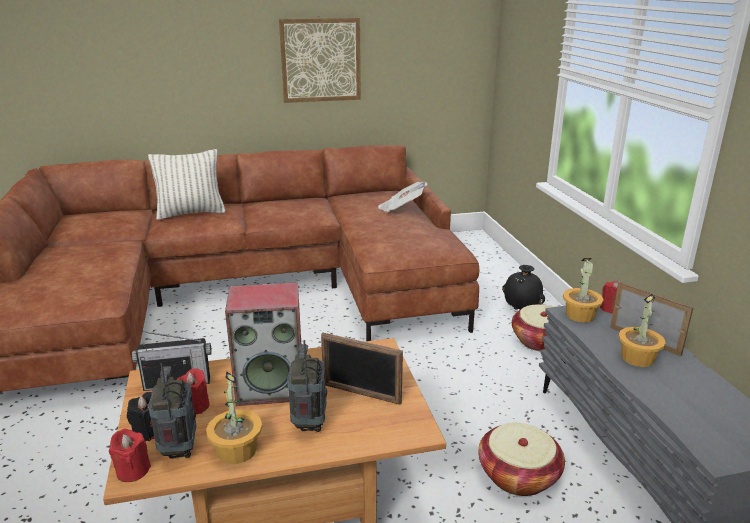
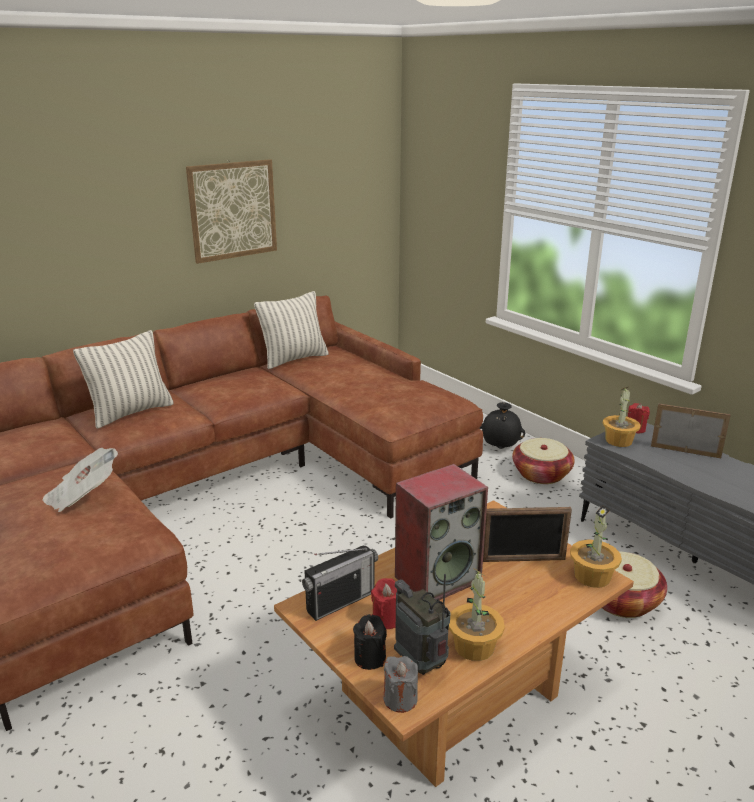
camera: 25 degrees left, 0 degrees up
red candle [109,428,151,482] -> grey candle [383,656,418,713]
radio [287,340,327,432] -> none
newspaper [378,182,427,213] -> newspaper moved to [42,448,118,512]
potted plant [618,294,666,367] -> potted plant moved to [570,505,622,588]
none -> pillow [254,291,329,369]

